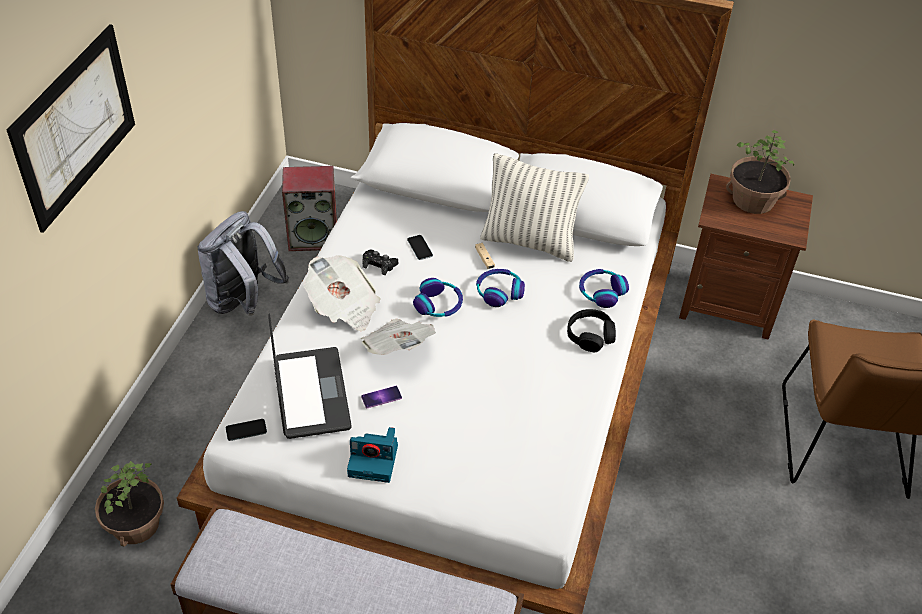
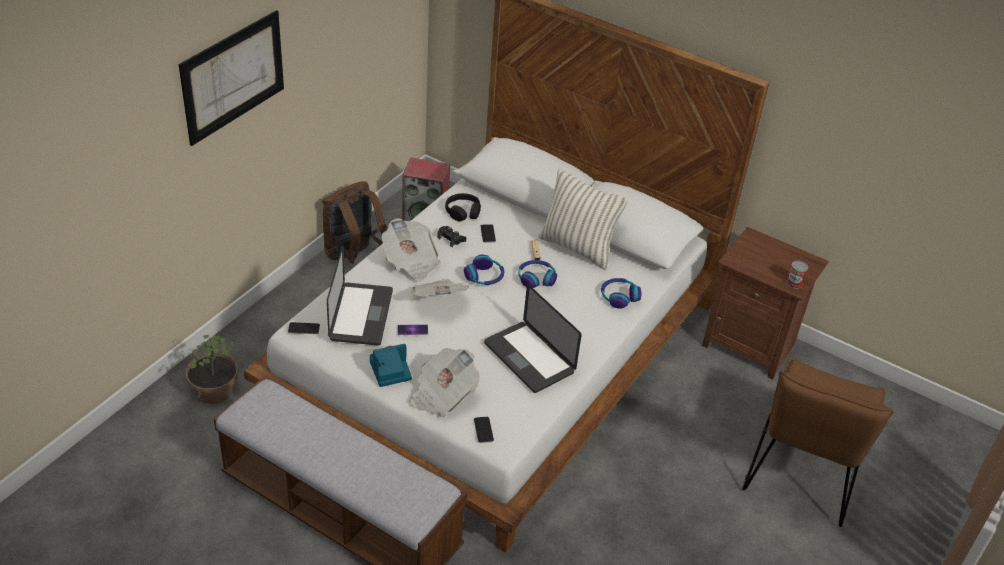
camera: 15 degrees right, 5 degrees down
grey backpack [197,211,289,316] -> brown backpack [322,181,387,263]
camera [347,427,398,483] -> camera turned 135 degrees clockwise [370,344,412,387]
black headphones [567,309,616,352] -> black headphones moved to [445,193,481,222]
potted plant [726,130,794,214] -> none
none -> newspaper [410,348,480,417]
none -> phone [474,417,494,443]
none -> laptop [484,285,581,393]
none -> can [786,261,808,289]

